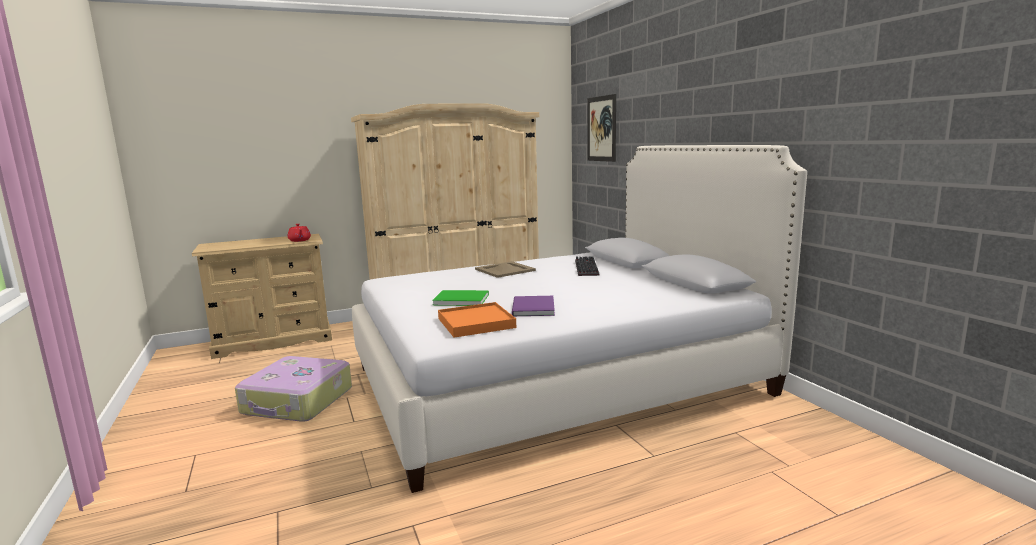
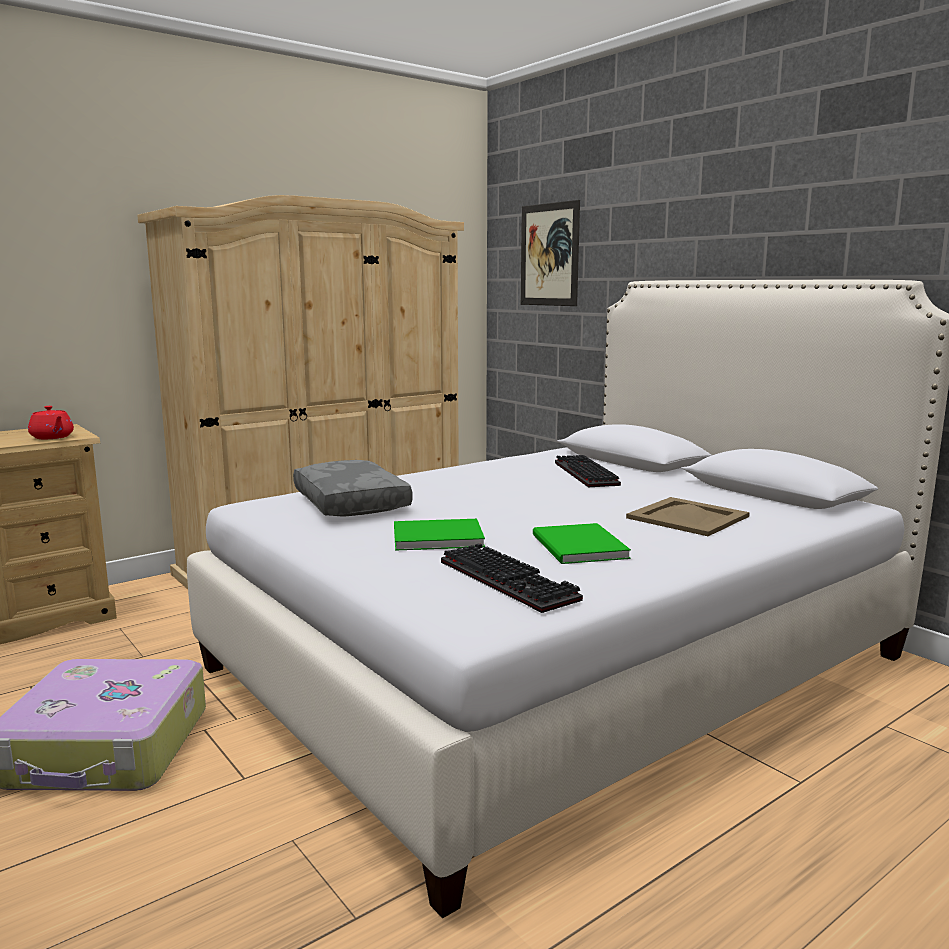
camera: 15 degrees left, 0 degrees up
orange tray [438,302,516,338] -> keyboard [441,543,583,613]
beige tray [475,261,536,278] -> beige tray moved to [626,497,750,536]
purple book [512,296,555,316] -> green book [533,523,631,564]
none -> grey pillow [293,460,413,517]

